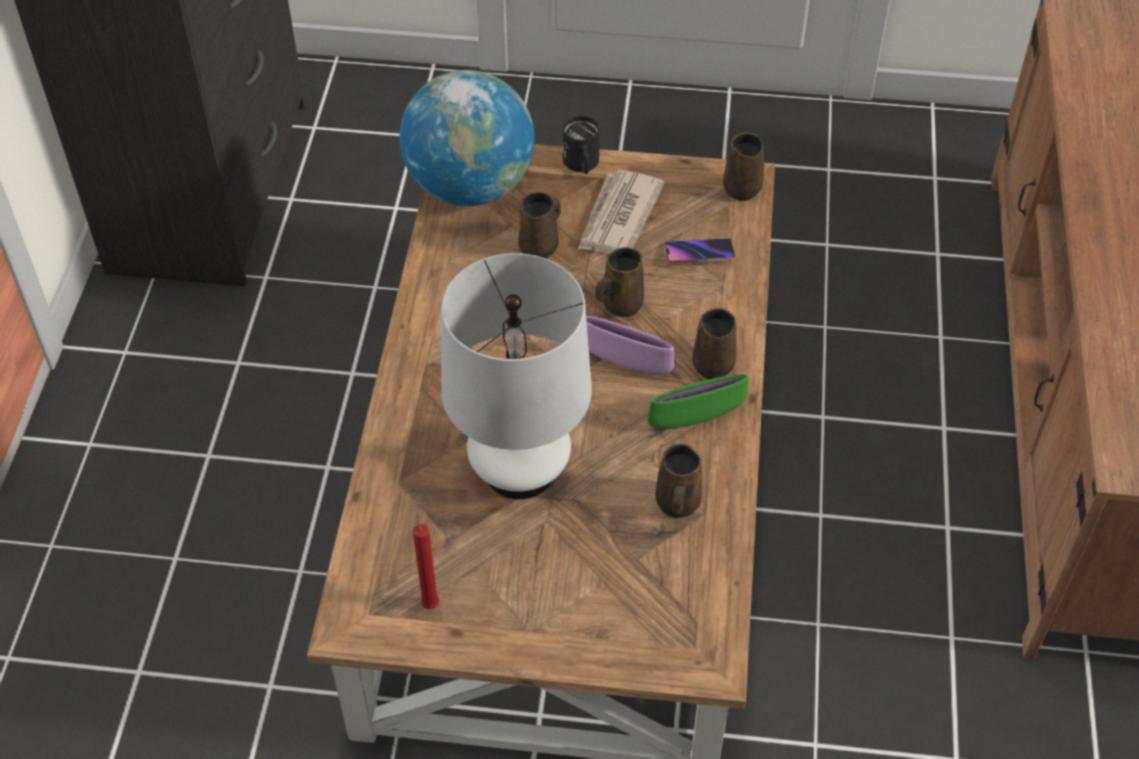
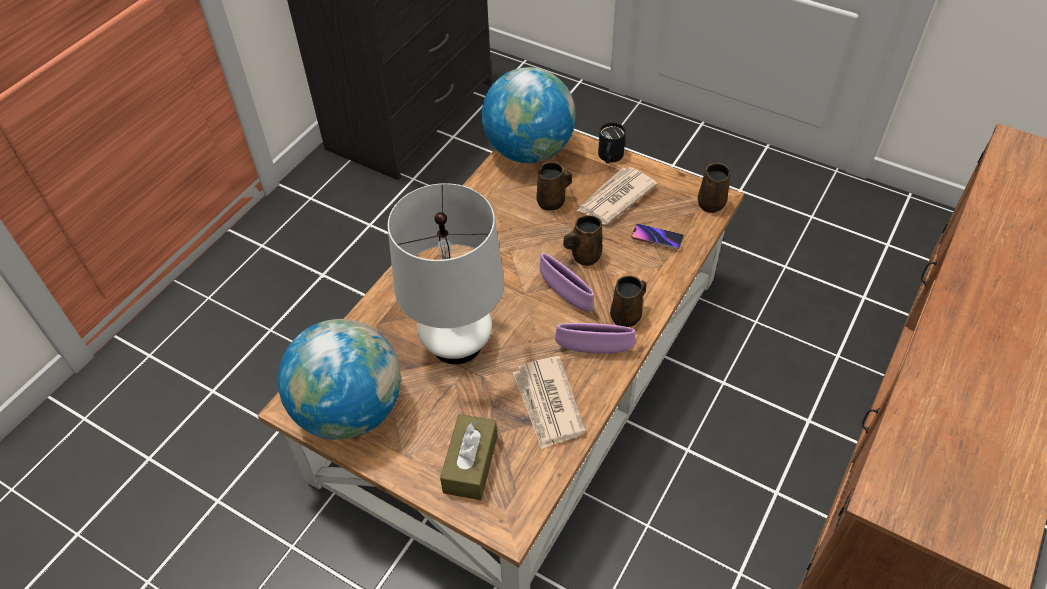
camera: 25 degrees right, 0 degrees up
red candle [413,507,439,609] -> globe [278,319,401,440]
green bowl [648,374,748,428] -> purple bowl [555,323,635,354]
brown mug [655,444,702,518] -> newspaper [513,356,586,449]
none -> brown tissue box [440,414,497,500]

